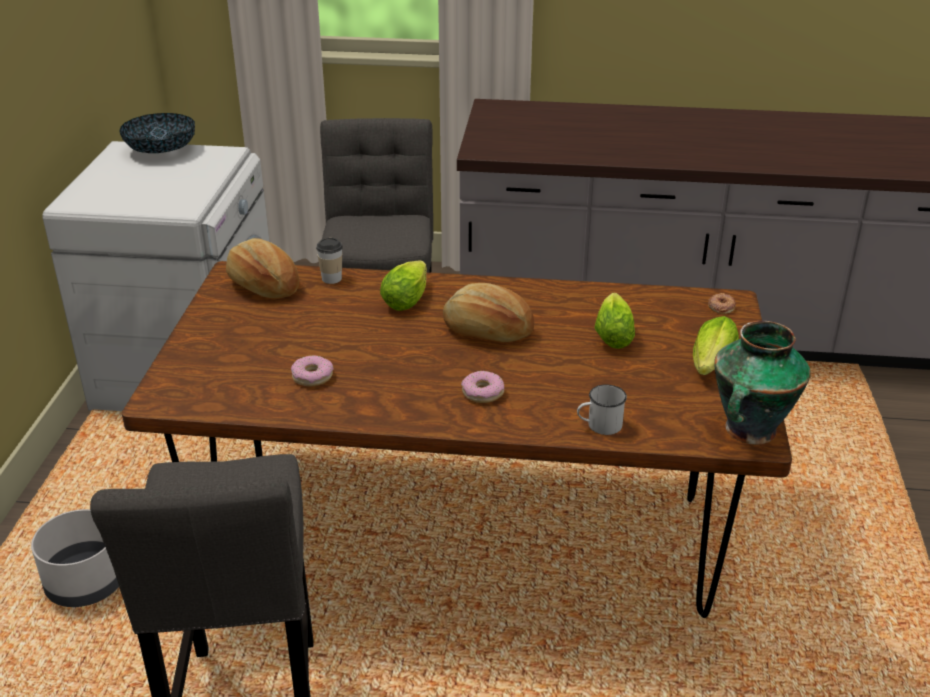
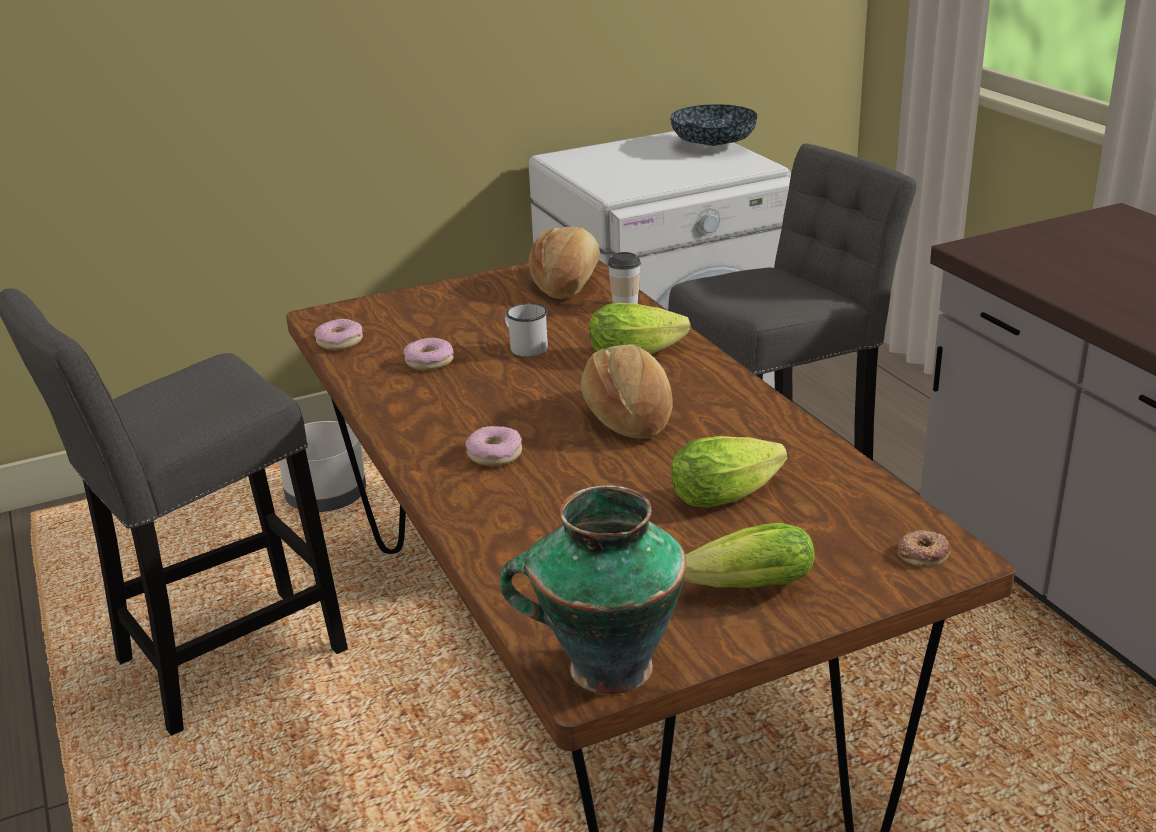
camera: 60 degrees right, 5 degrees down
white mug [577,384,627,435] -> white mug moved to [504,303,548,357]
none -> donut [314,319,363,350]

